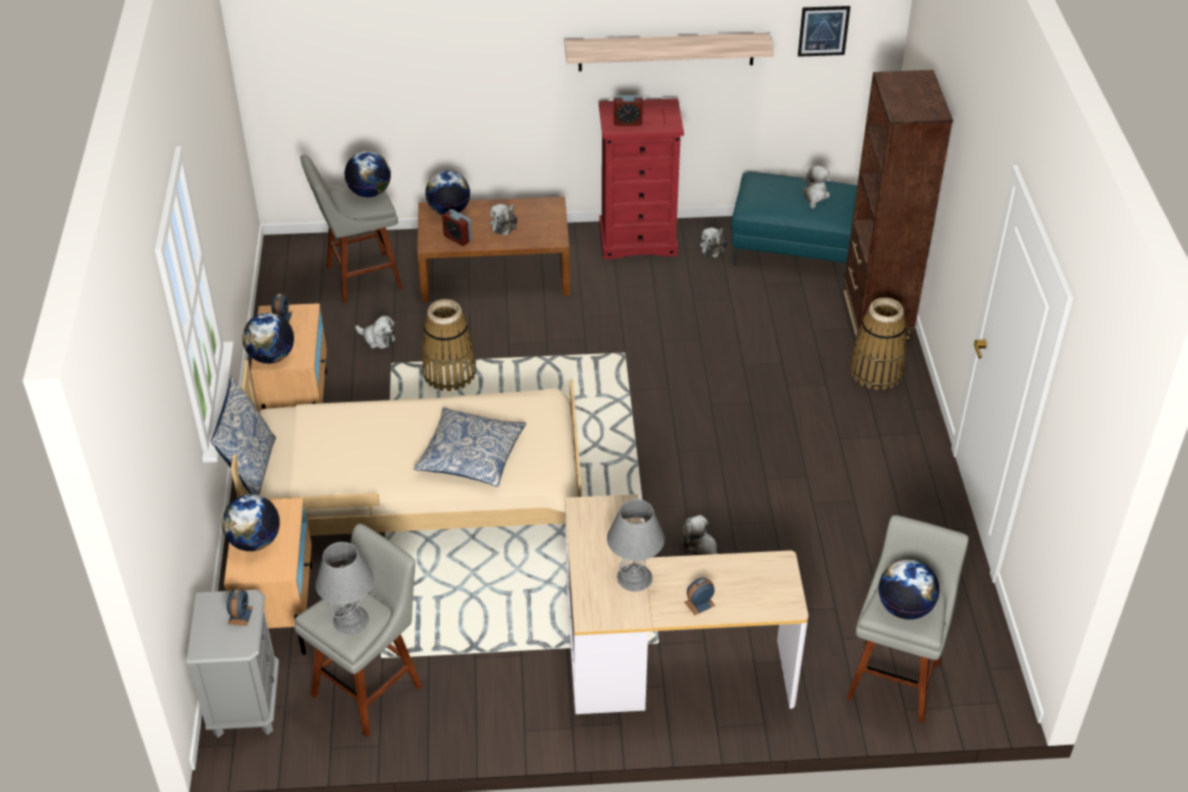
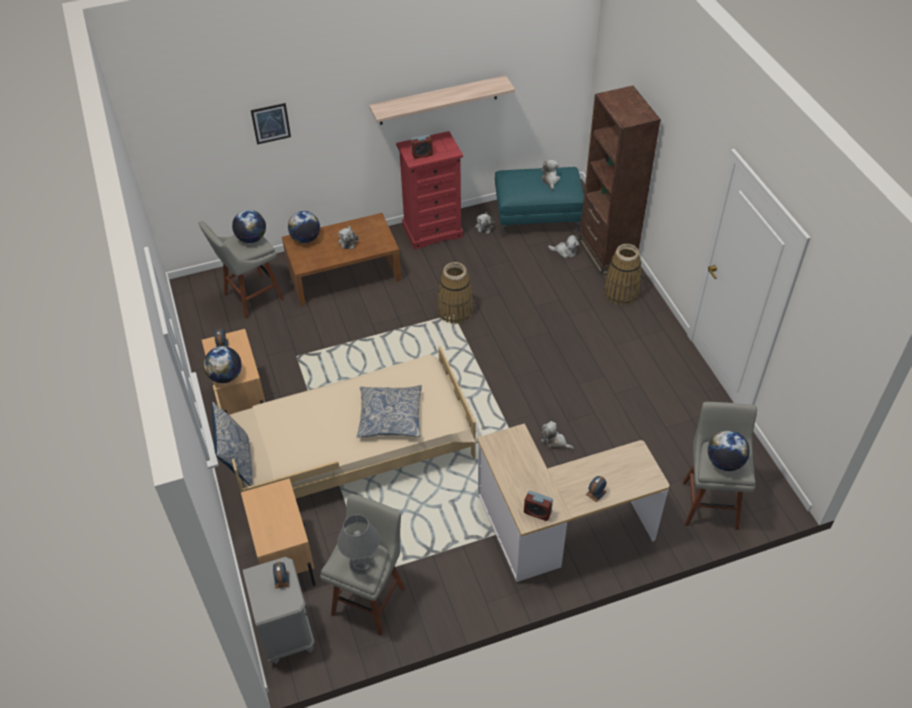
camera: 15 degrees left, 5 degrees up
globe [222,494,280,551] -> none
plush toy [355,316,395,349] -> plush toy moved to [548,235,579,258]
basket [422,299,476,391] -> basket moved to [437,262,474,324]
alarm clock [442,209,472,246] -> alarm clock moved to [524,491,553,521]
grey table lamp [607,499,665,591] -> none
picture [798,6,850,57] -> picture moved to [251,103,291,145]

